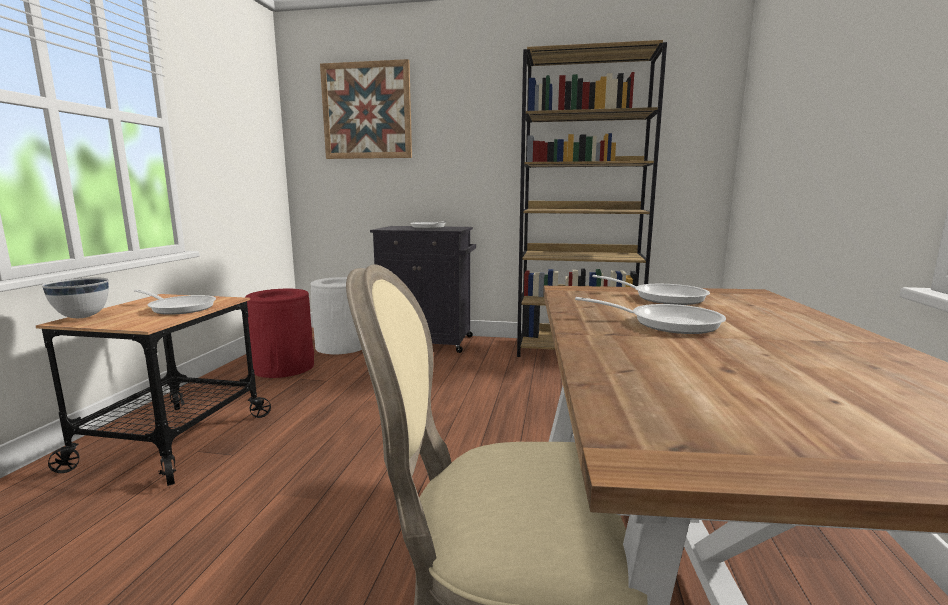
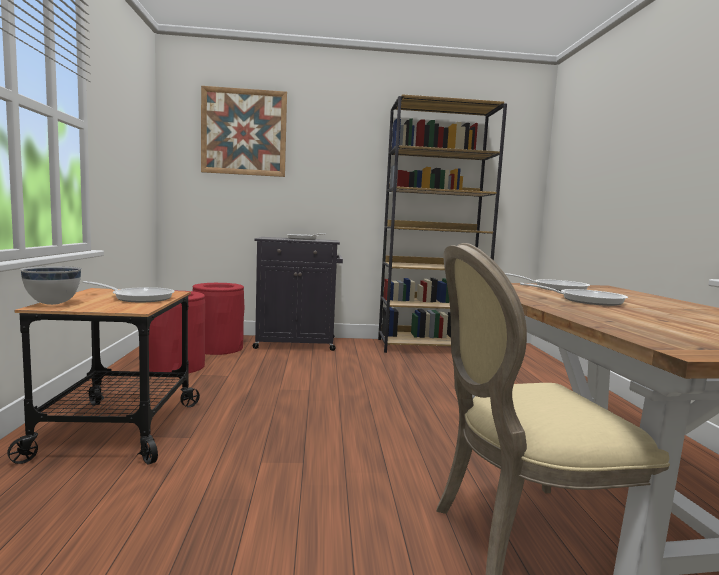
camera: 15 degrees left, 5 degrees down
white trash can [311,277,362,354] -> red trash can [193,283,245,355]

